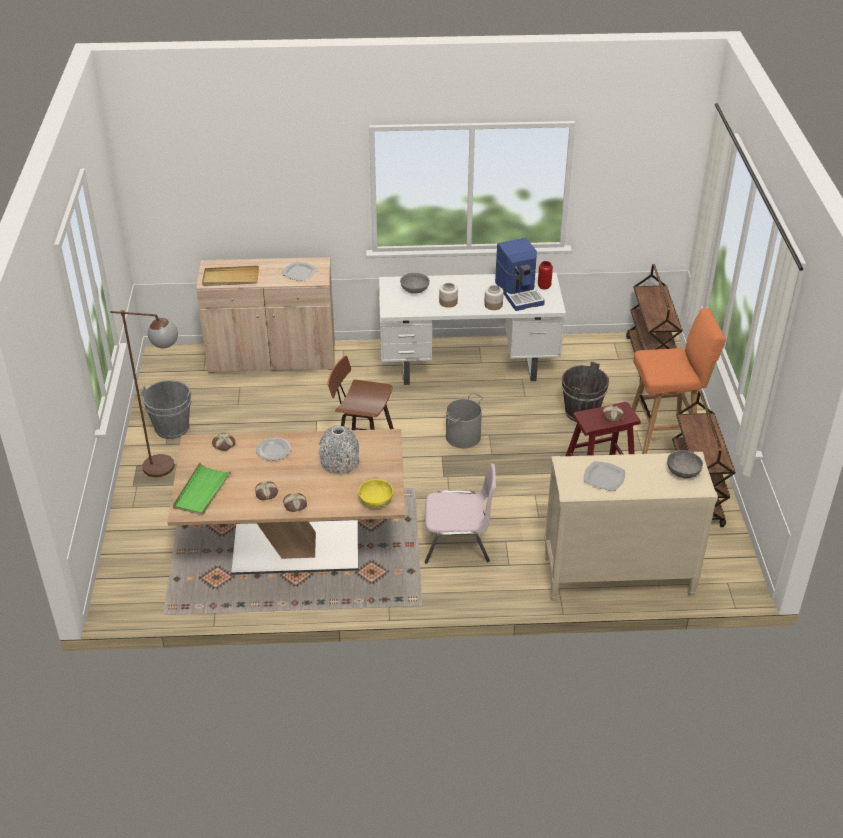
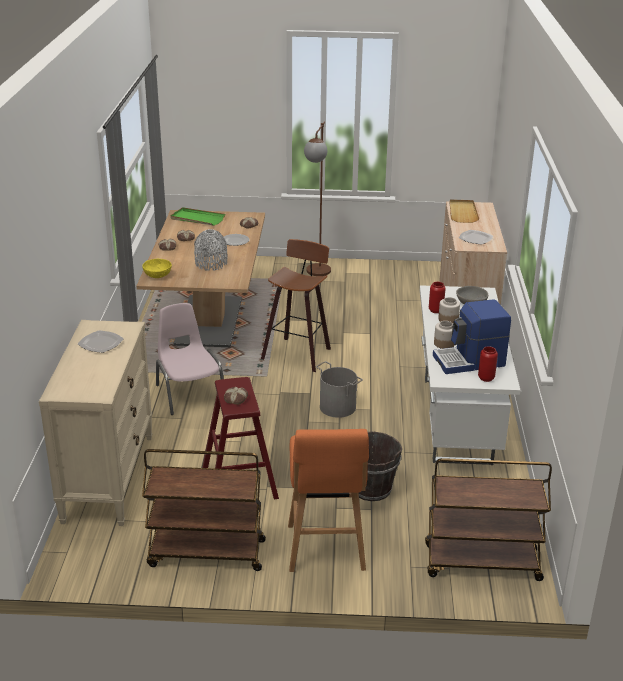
camera: 95 degrees right, 10 degrees down
grey bucket [141,380,191,439] -> none
pink chair [425,463,496,564] -> pink chair turned 150 degrees clockwise [156,303,224,415]
grey bowl [667,450,703,478] -> none
none -> red vase [429,282,445,313]

